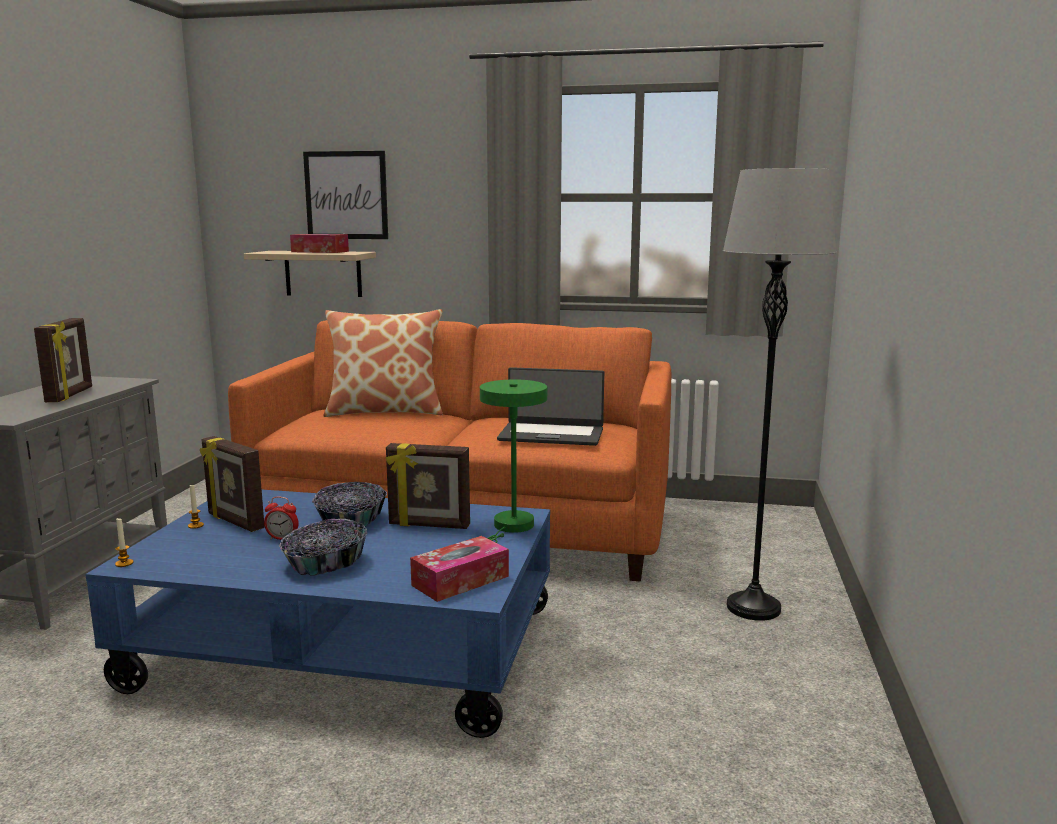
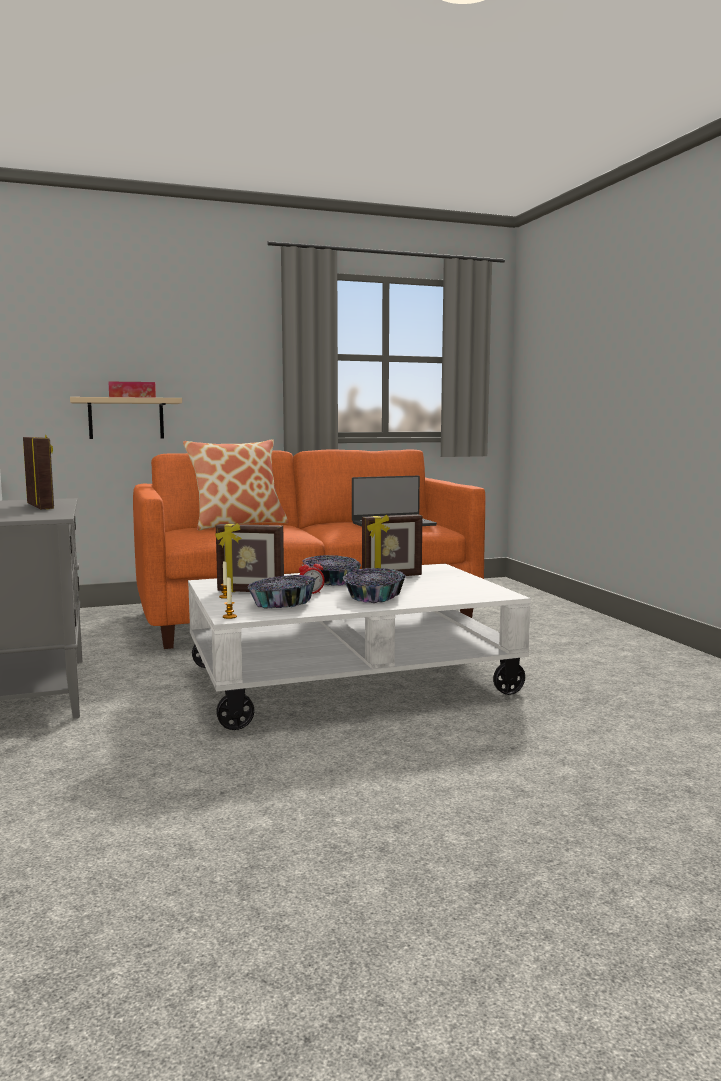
camera: 30 degrees left, 5 degrees down
blue coffee table [85,490,550,738] -> white coffee table [188,564,531,730]
picture [303,151,388,239] -> none
tissue box [410,536,509,602] -> none
green table lamp [480,380,547,543] -> none
grey floor lamp [723,168,837,621] -> none
none -> bowl [247,575,316,609]

